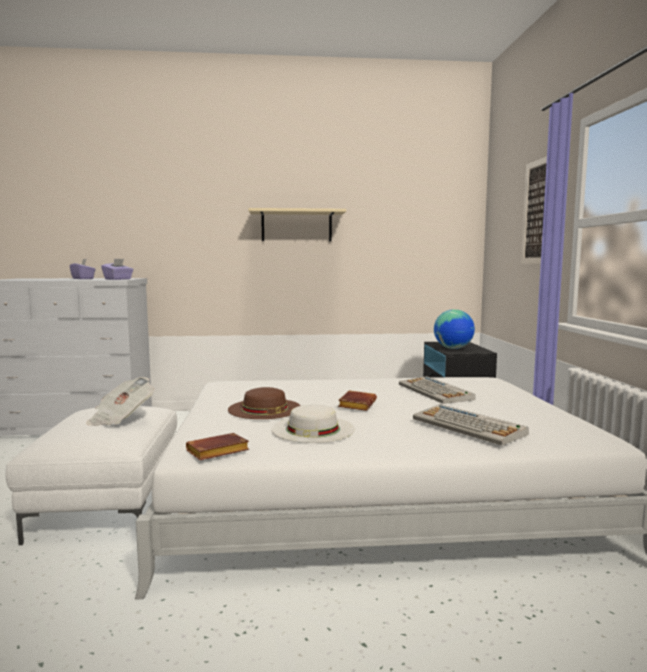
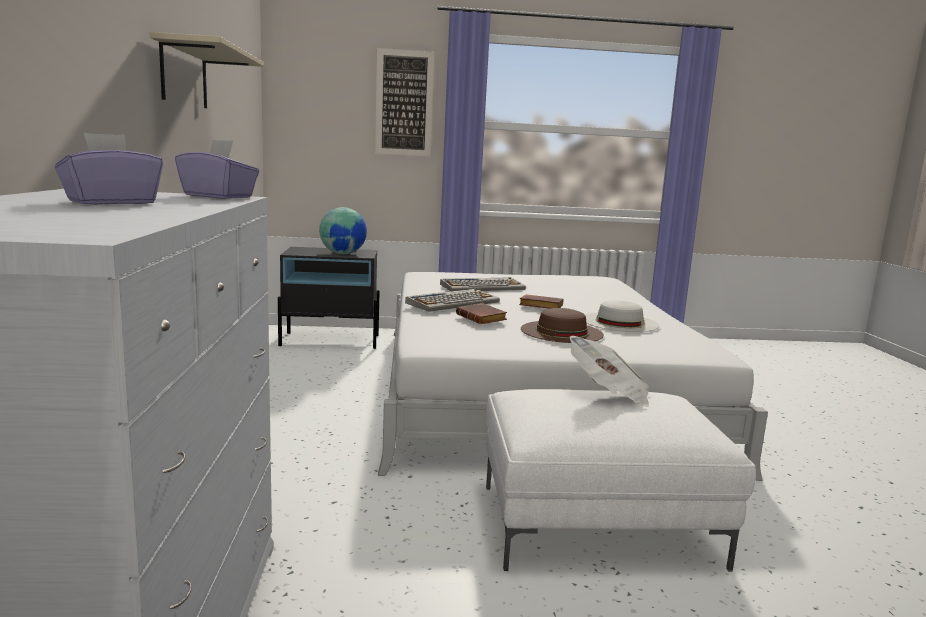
camera: 90 degrees left, 5 degrees up
brown book [186,433,249,460] -> brown book moved to [456,303,507,324]
keyboard [413,404,529,446] -> keyboard moved to [405,289,500,312]

